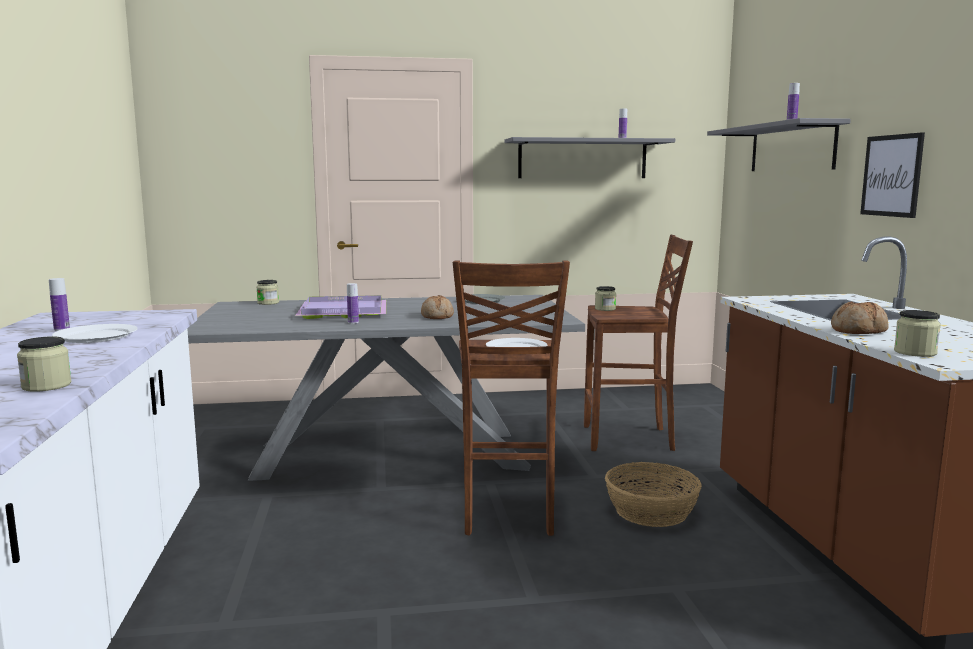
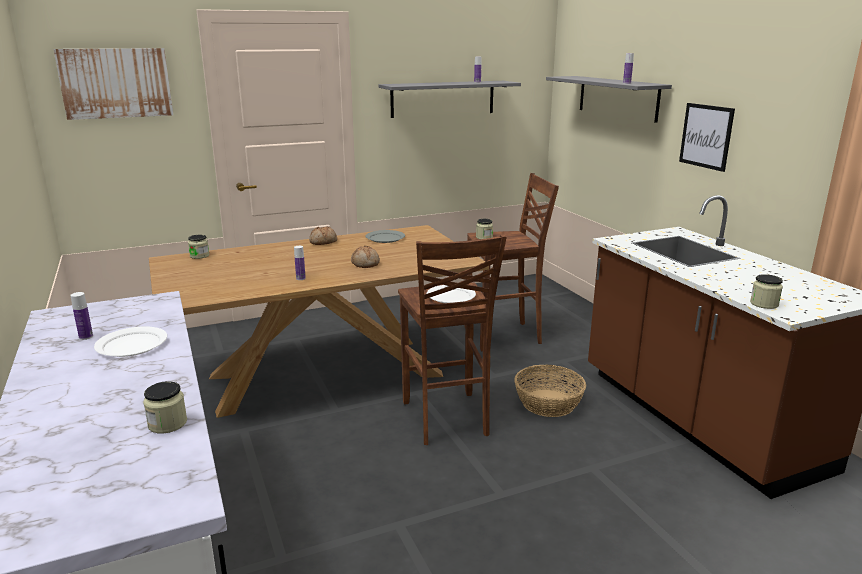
camera: 15 degrees left, 10 degrees up
grey dining table [187,295,585,481] -> brown dining table [149,225,489,418]
purple tray [295,295,386,319] -> none
bread [831,302,889,334] -> bread moved to [309,227,337,245]
none -> picture [53,48,173,120]

